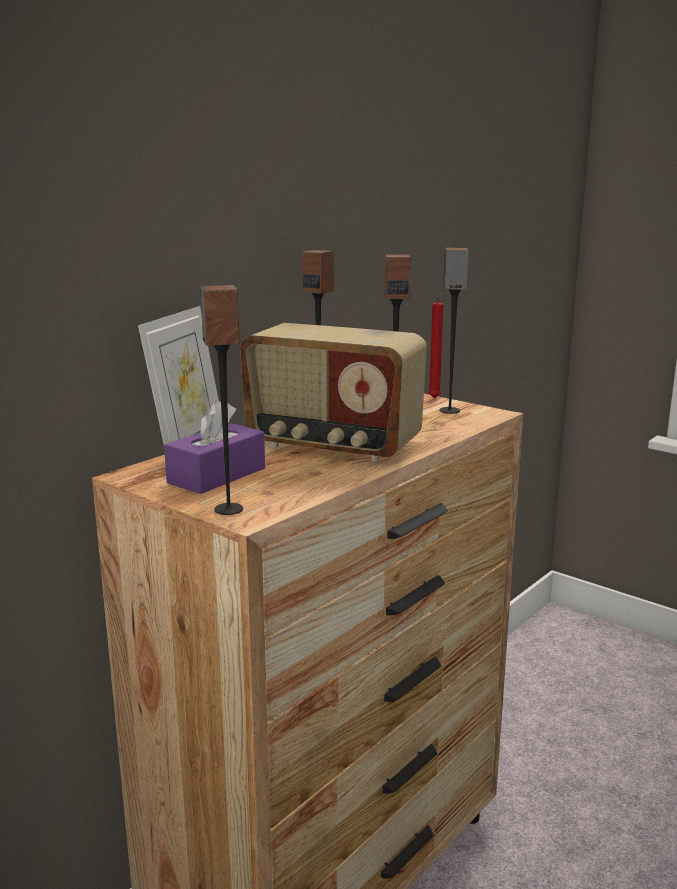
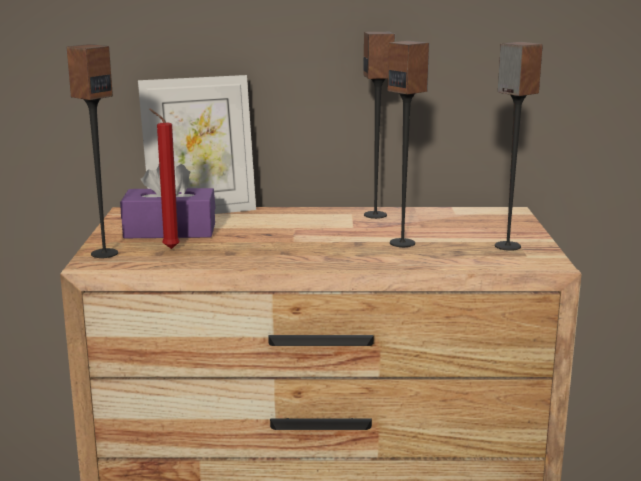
camera: 50 degrees right, 0 degrees up
radio [240,323,427,462] -> none
red candle [428,293,444,399] -> red candle moved to [149,109,180,249]

